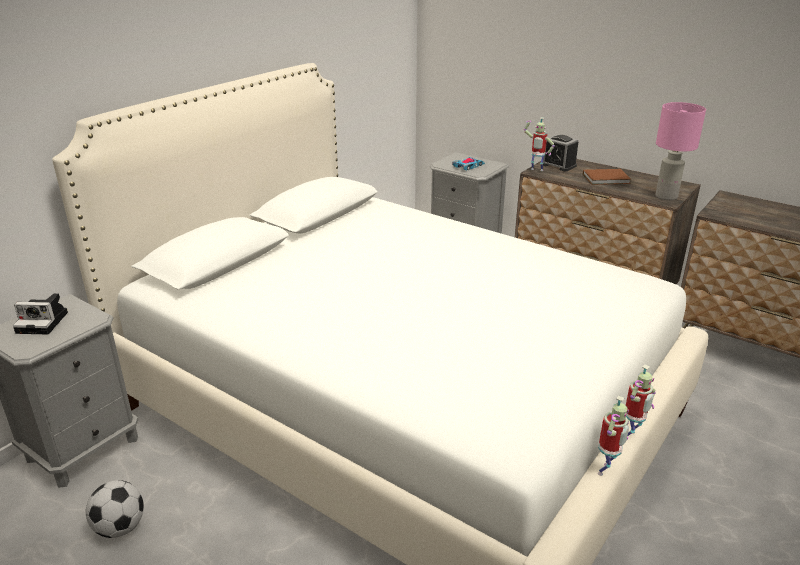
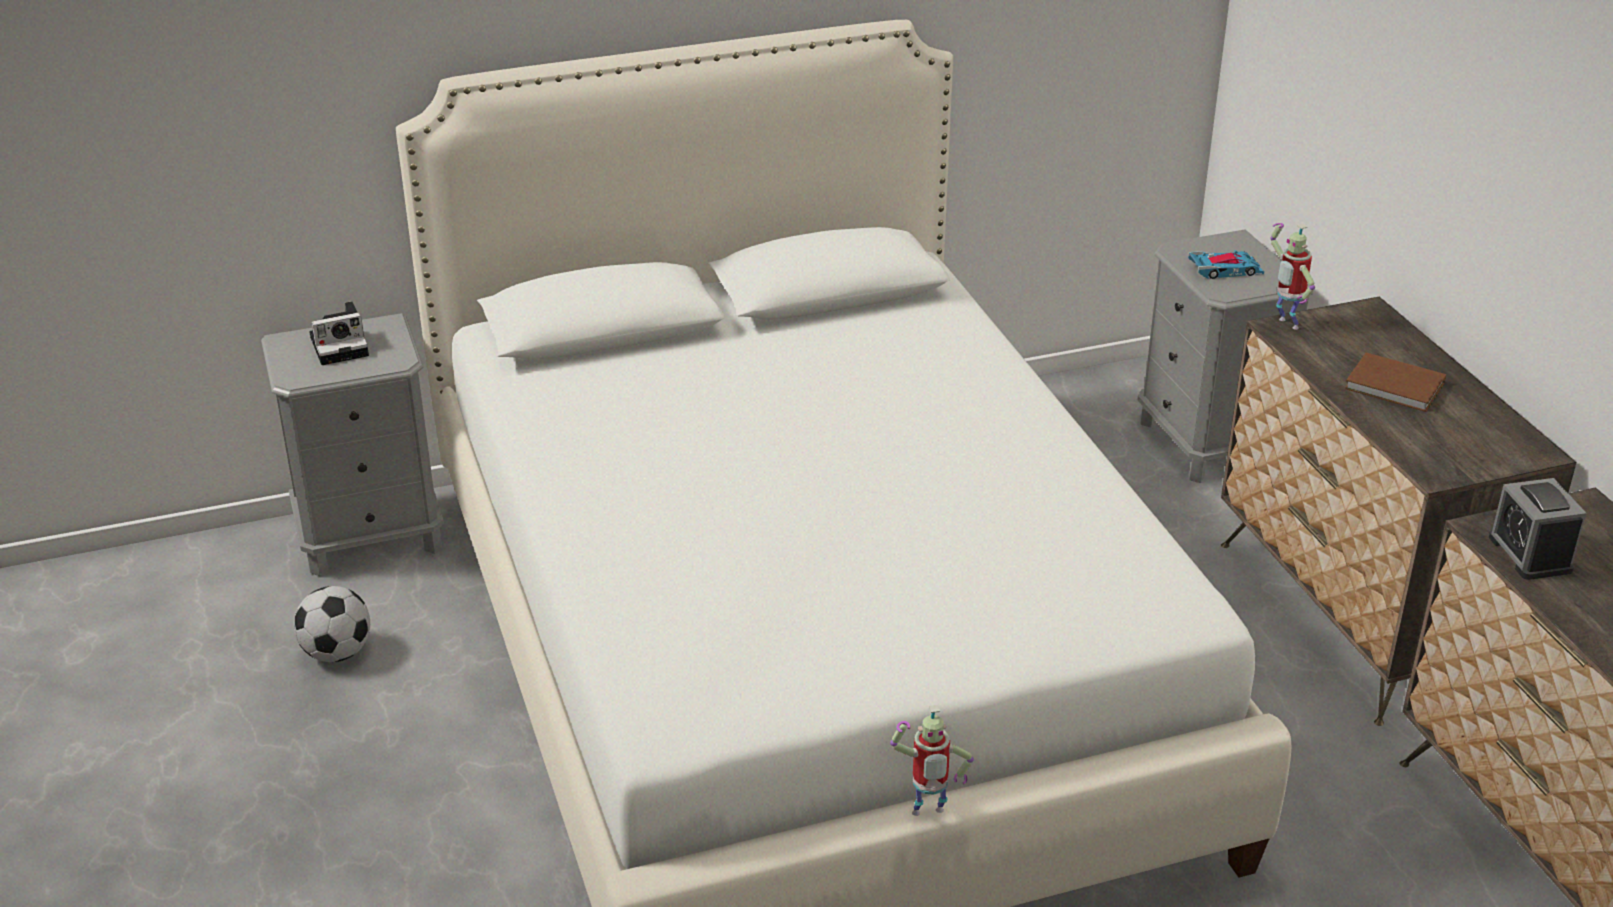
camera: 35 degrees right, 5 degrees up
camera [13,293,68,334] -> camera turned 60 degrees counterclockwise [309,301,369,365]
alarm clock [543,135,578,172] -> alarm clock moved to [1489,478,1587,580]
toy robot [598,396,629,476] -> none
pink table lamp [656,102,706,200] -> none

